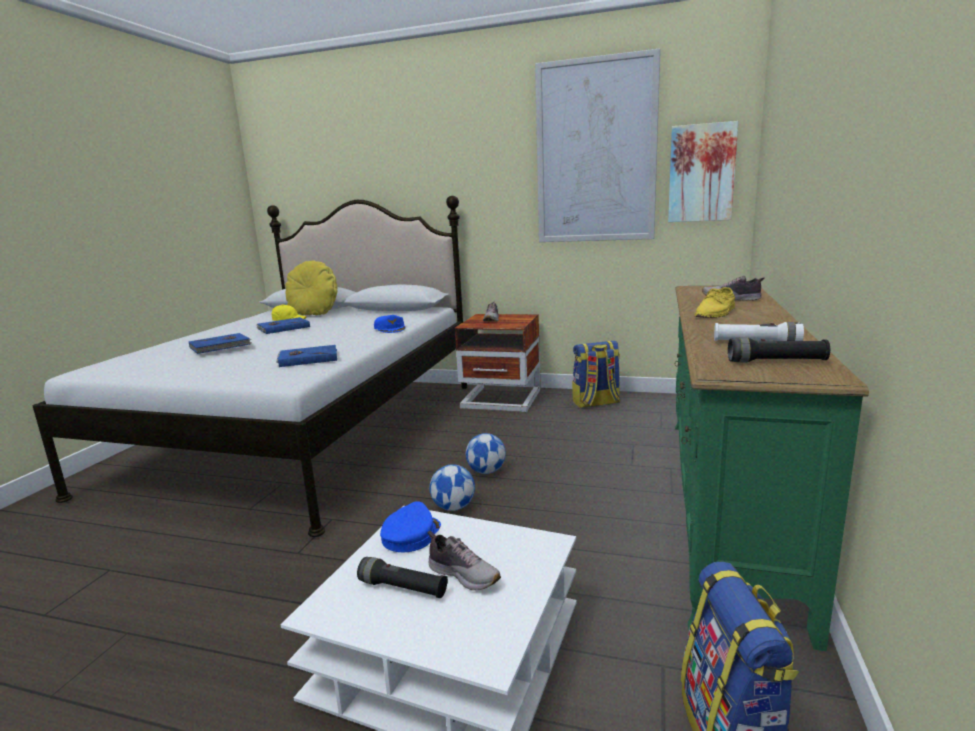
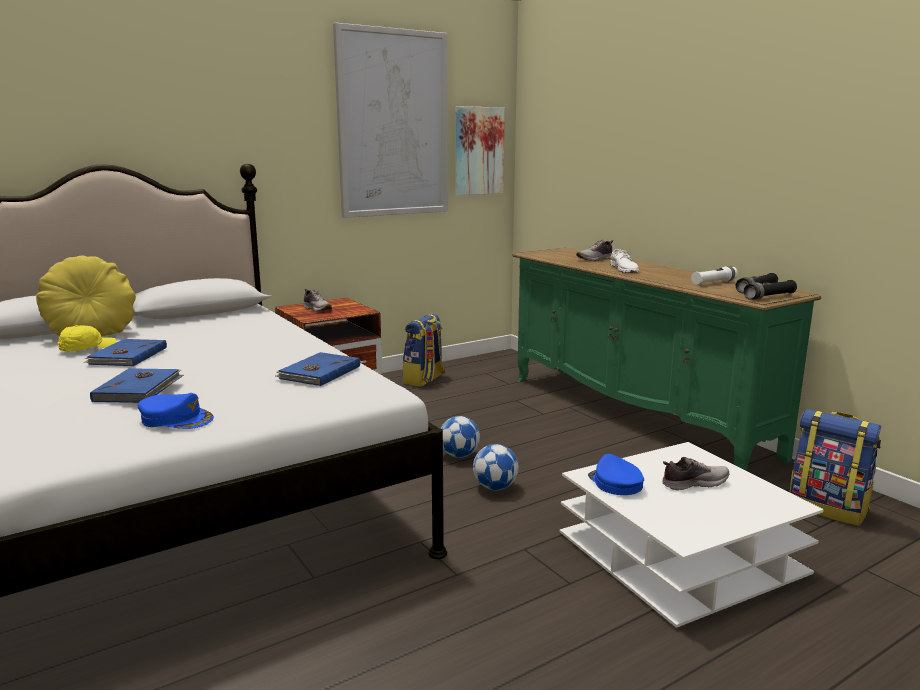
camera: 50 degrees left, 0 degrees up
black flashlight [357,557,448,598] -> black flashlight moved to [744,280,797,300]
blue cap [374,315,405,333] -> blue cap moved to [137,393,214,429]
yellow shoe [694,287,735,318] -> white shoe [610,249,639,273]

